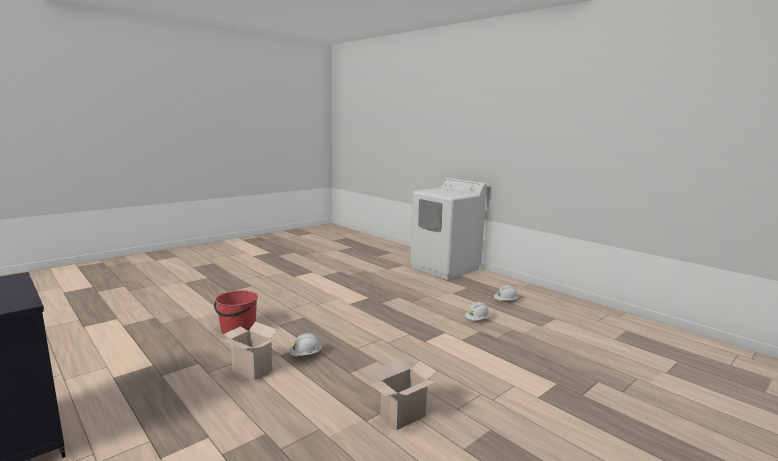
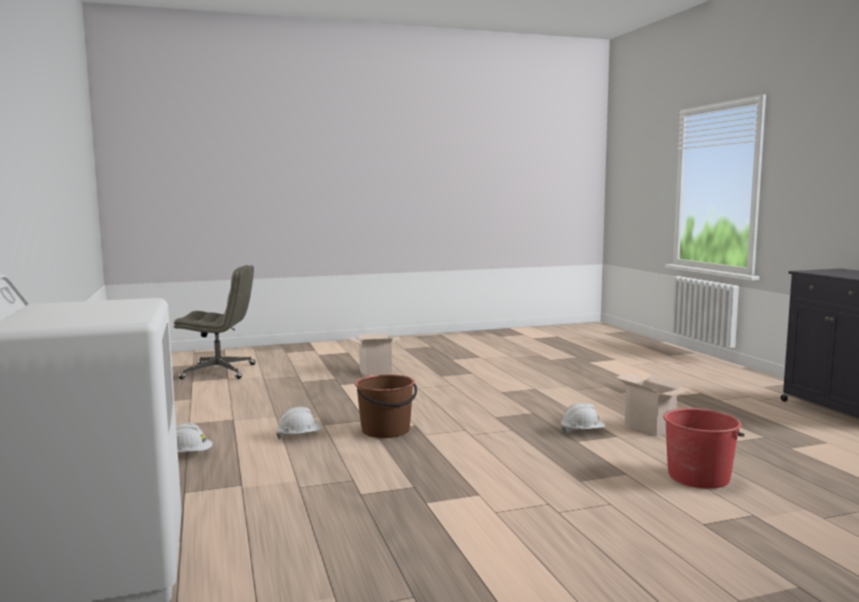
camera: 155 degrees left, 5 degrees down
cardboard box [371,358,437,430] -> cardboard box moved to [349,333,402,376]
none -> grey office chair [174,265,256,379]
none -> brown bucket [355,374,417,438]

